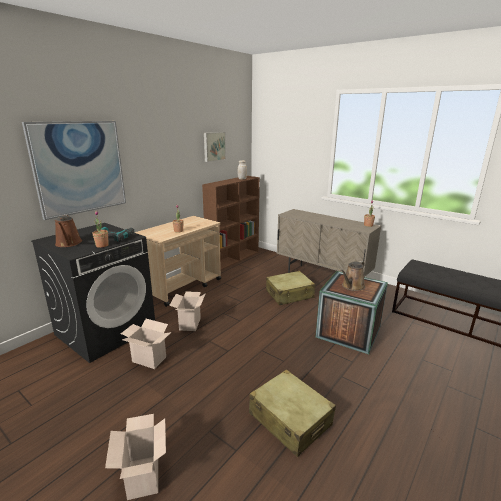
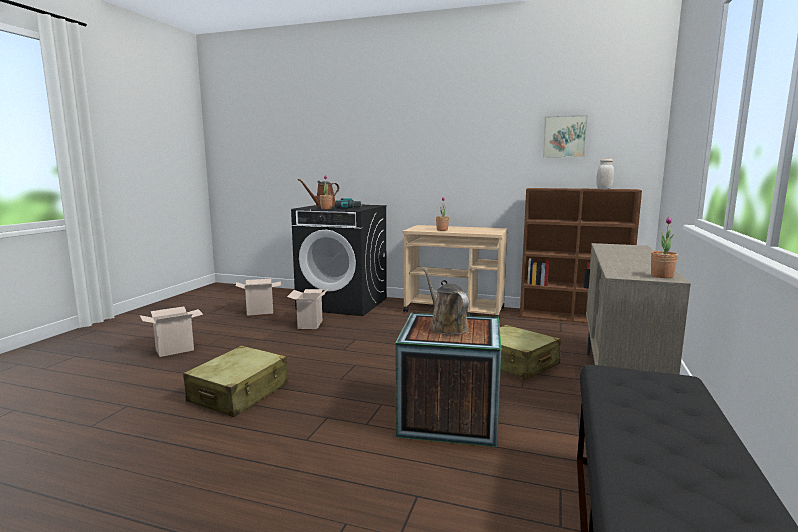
camera: 70 degrees right, 10 degrees down
picture [22,121,126,220] -> none
cardboard box [169,291,206,331] -> cardboard box moved to [236,279,281,316]
brown watering can [340,261,365,291] -> brown watering can turned 45 degrees clockwise [424,269,469,335]

